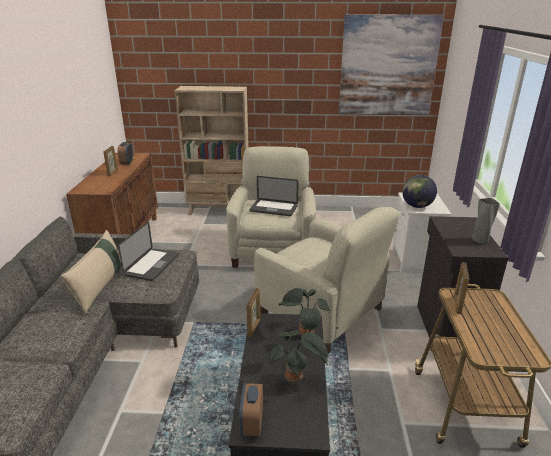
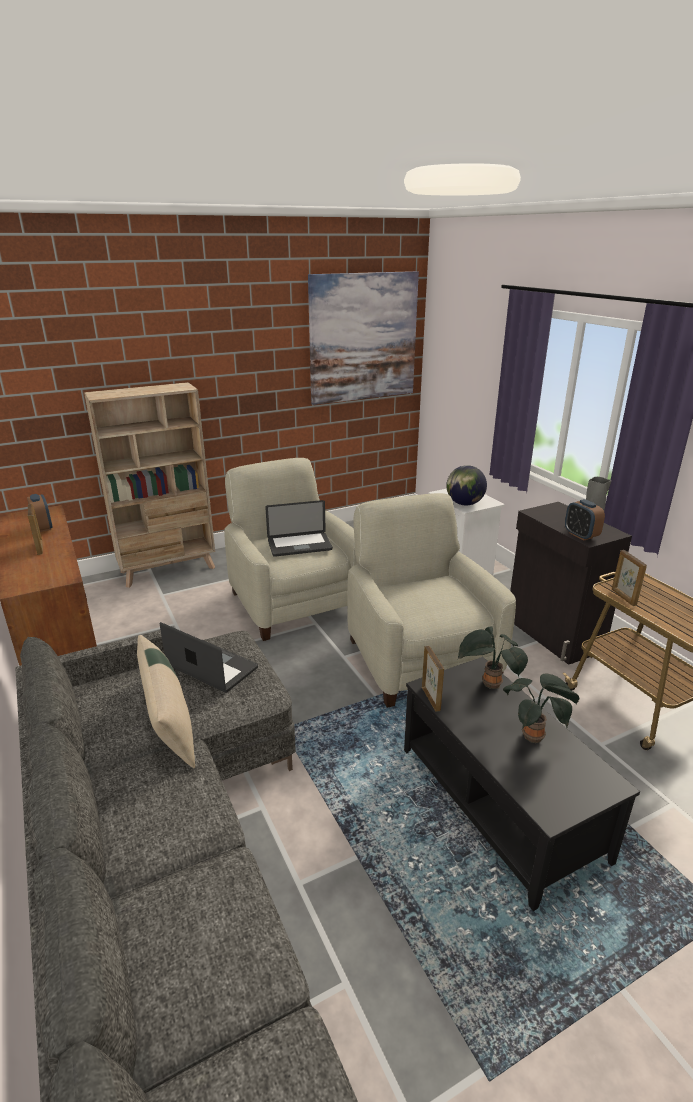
camera: 30 degrees left, 0 degrees up
laptop [118,222,179,281] -> laptop turned 45 degrees counterclockwise [160,622,258,693]
alarm clock [239,383,263,436] -> alarm clock moved to [565,499,605,540]
beige armchair [254,207,400,354] -> beige armchair turned 120 degrees counterclockwise [347,493,516,708]

